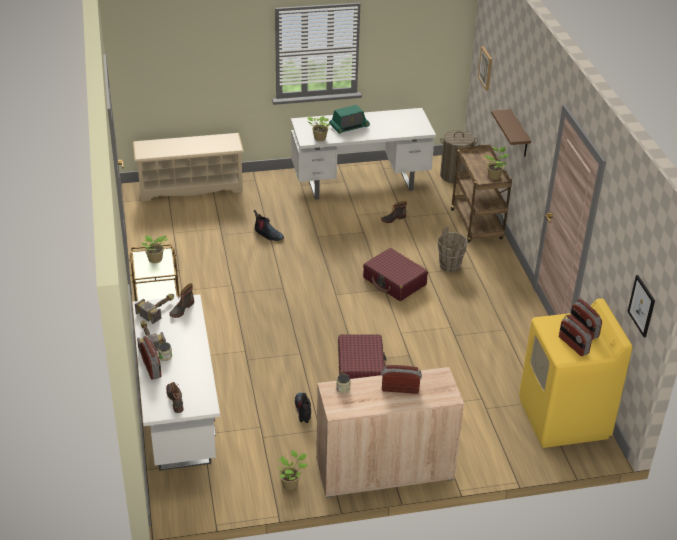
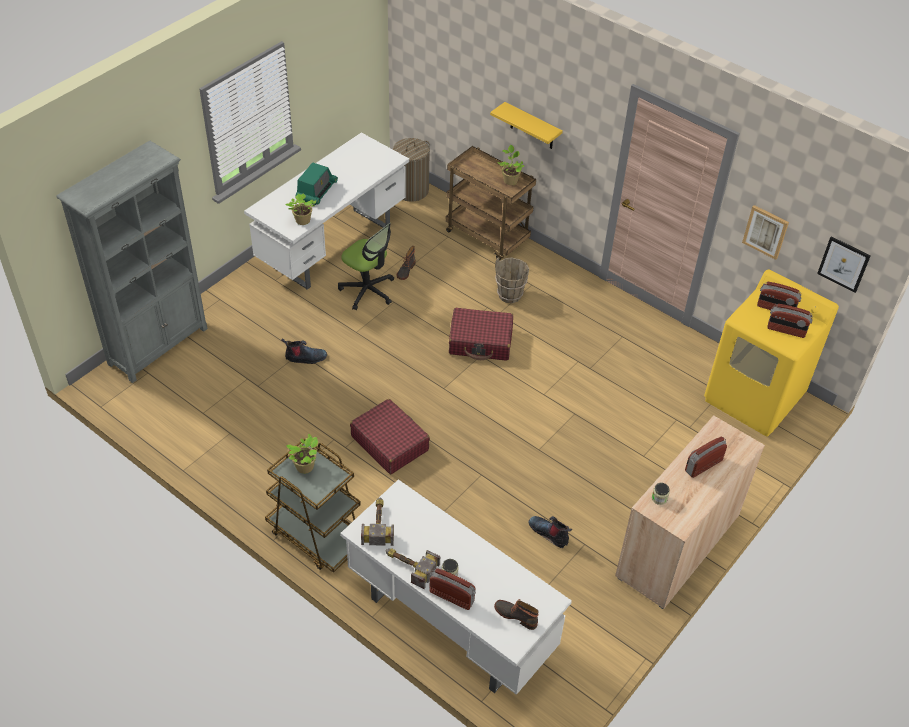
camera: 40 degrees left, 10 degrees up
beige shoe rack [133,133,244,201] -> grey bookcase [56,141,208,383]
boot [170,283,194,318] -> none
potted plant [277,450,308,490] -> none
red suitcase [338,334,387,379] -> red suitcase moved to [350,399,430,474]
picture [478,46,492,91] -> picture moved to [742,205,789,260]
brown shelf [491,109,531,157] -> yellow shelf [490,102,563,149]
none -> office chair [338,223,394,310]

